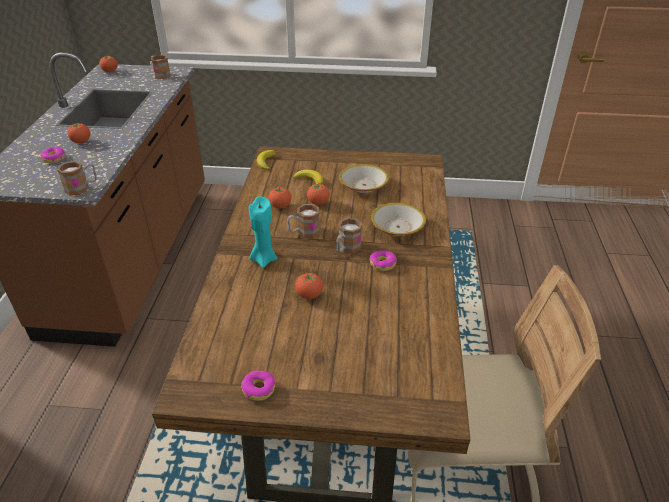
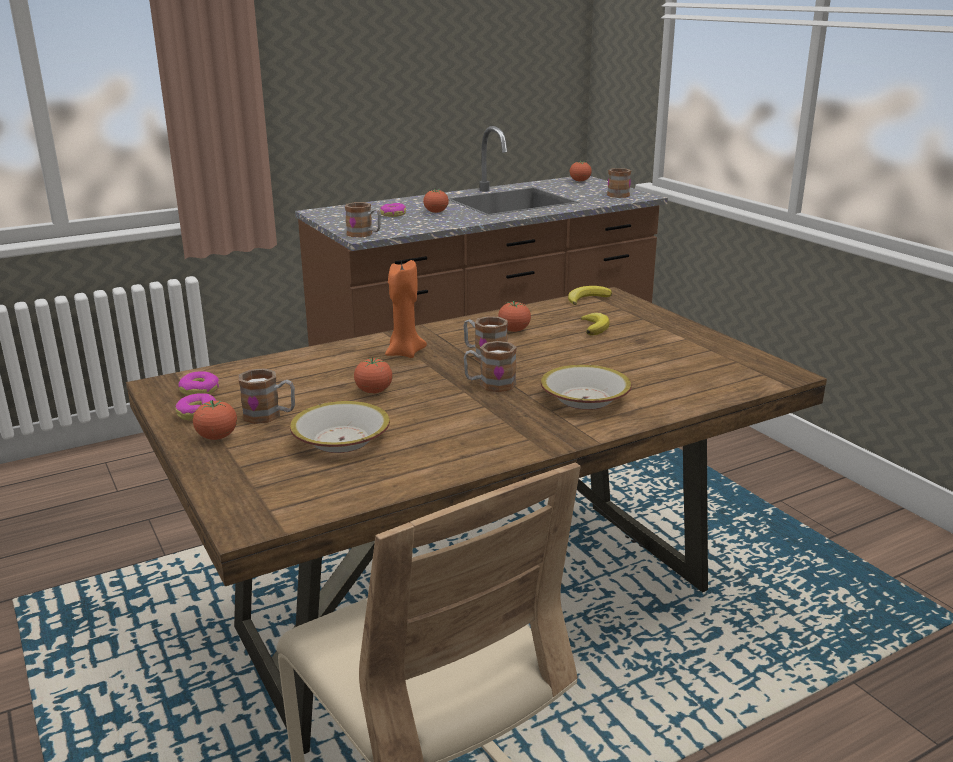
camera: 55 degrees right, 15 degrees down
turquoise candle [249,196,277,268] -> orange candle [385,260,427,358]
tomato [307,184,330,205] -> tomato moved to [193,400,237,440]
bowl [339,164,389,193] -> bowl moved to [290,401,390,453]
donut [370,250,397,271] -> donut moved to [178,371,219,396]
none -> mug [238,368,295,424]

